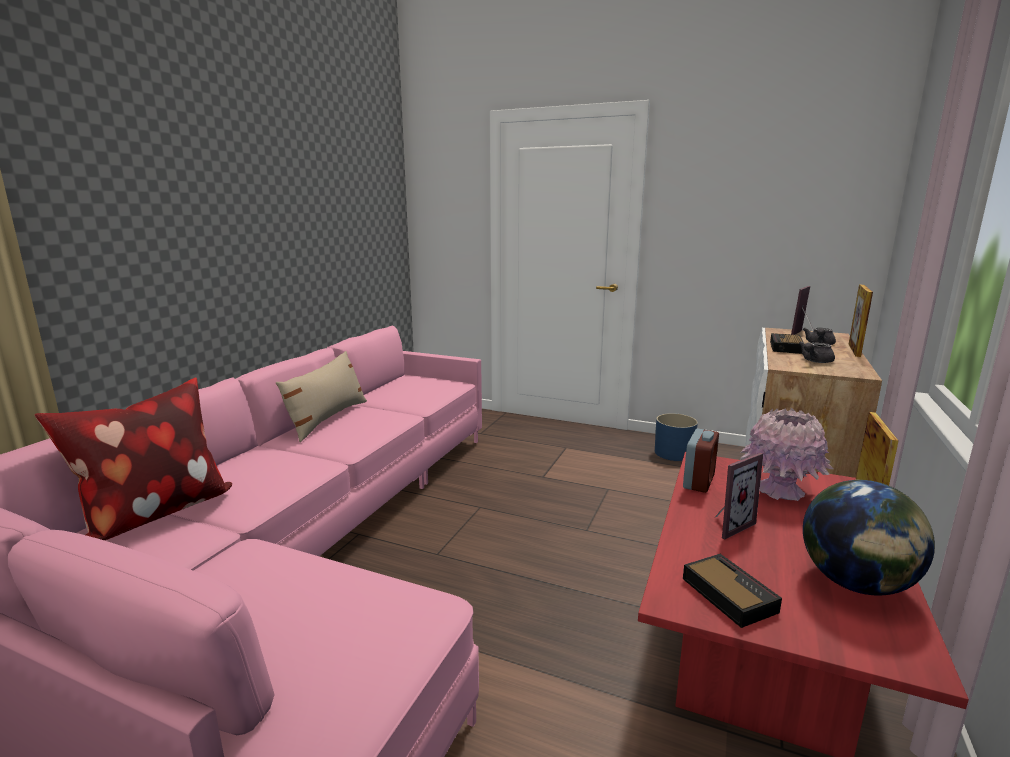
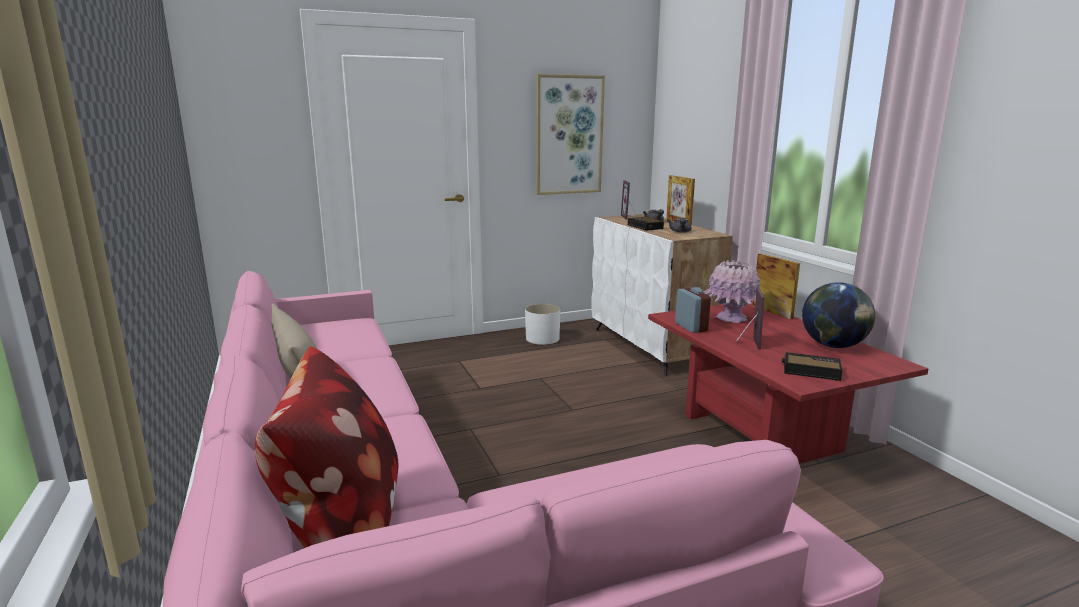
camera: 45 degrees left, 0 degrees up
blue planter [655,413,698,461] -> white planter [525,304,560,345]
none -> picture [536,74,605,195]

